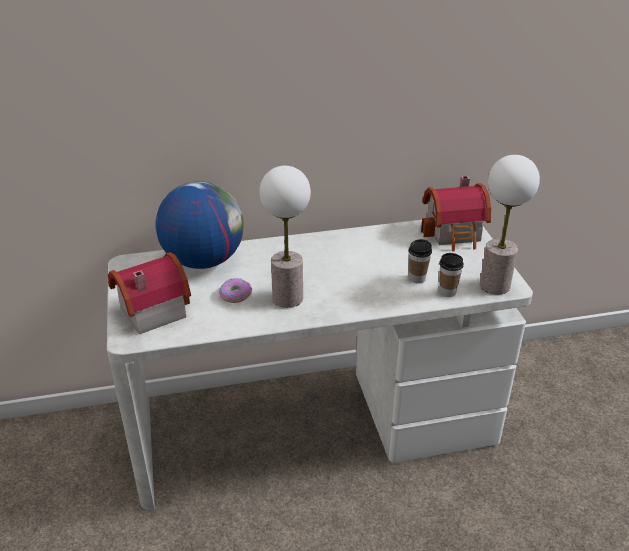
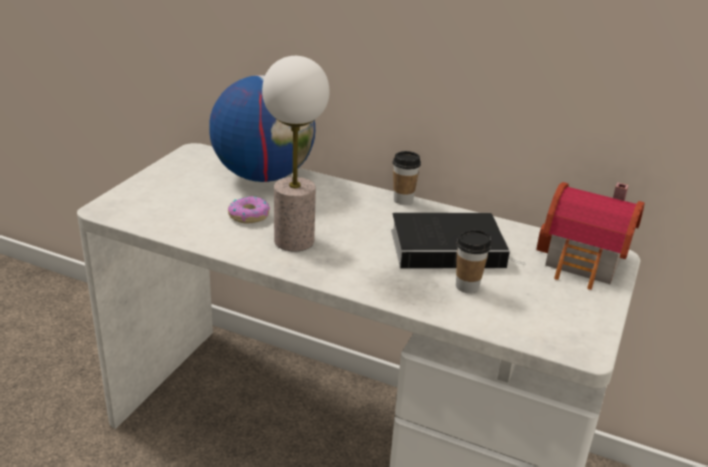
camera: 35 degrees right, 5 degrees down
toy house [108,252,191,334] -> none
cup [439,253,464,297] -> cup moved to [393,151,421,205]
table lamp [480,155,540,294] -> none
none -> book [391,213,526,269]

